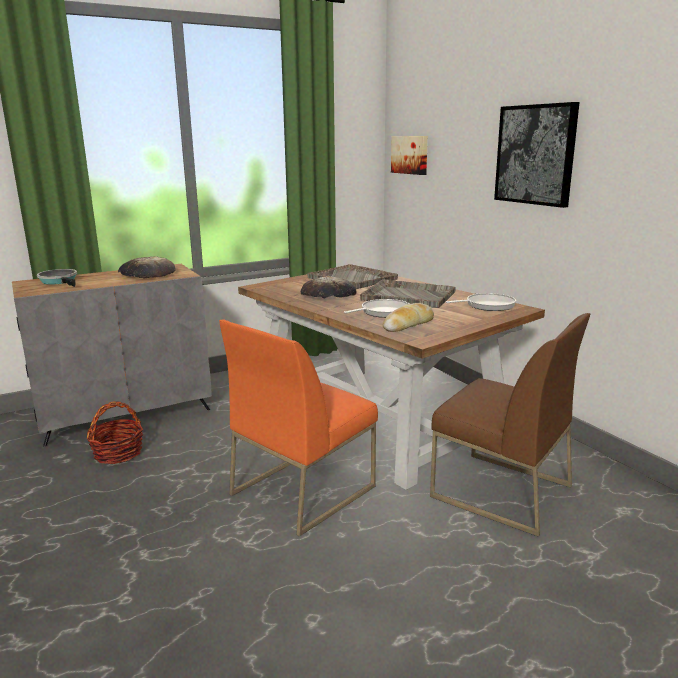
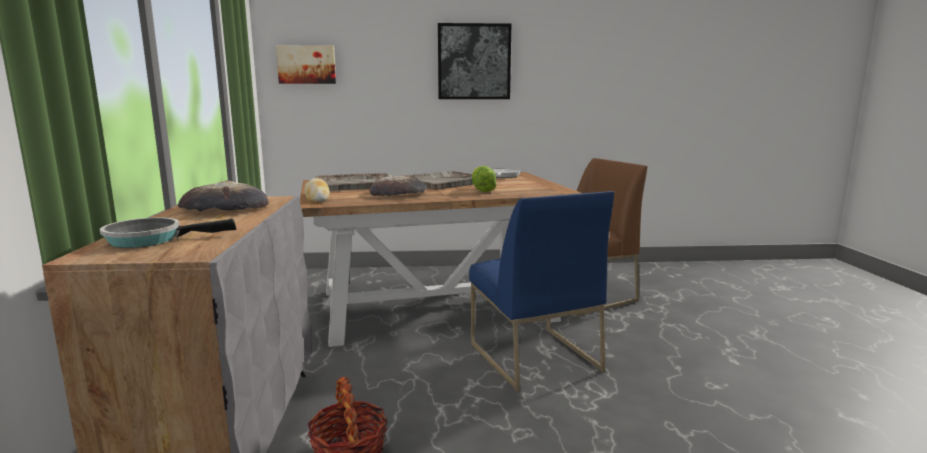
camera: 65 degrees left, 5 degrees down
orange chair [219,320,378,537] -> blue chair [469,191,614,392]
frying pan [344,299,410,318] -> lettuce [472,166,497,192]
bread [383,303,434,332] -> bread moved to [304,178,329,203]

